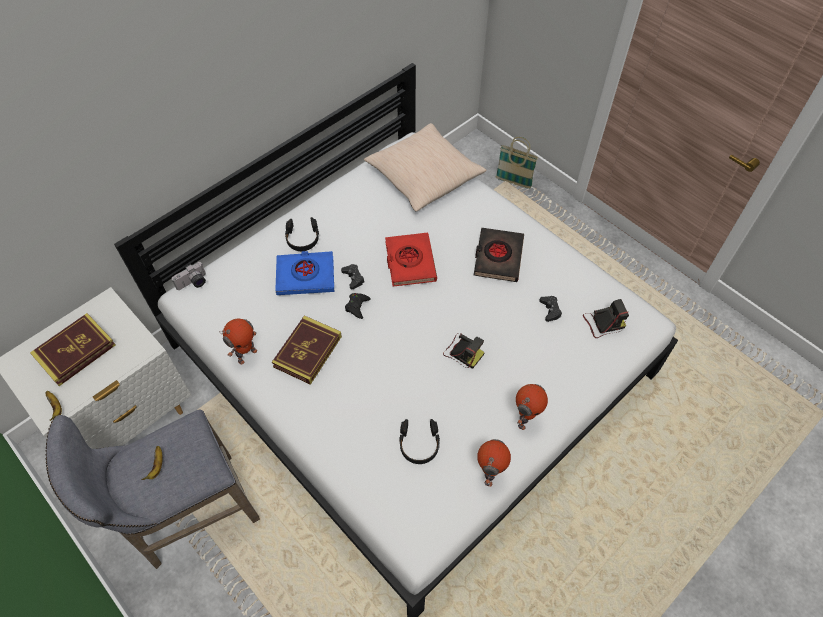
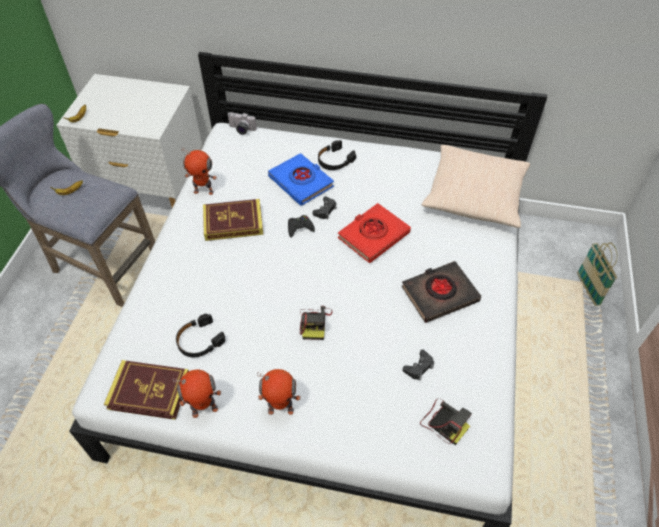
camera: 55 degrees right, 5 degrees down
book [30,313,116,386] -> book moved to [104,360,189,420]

